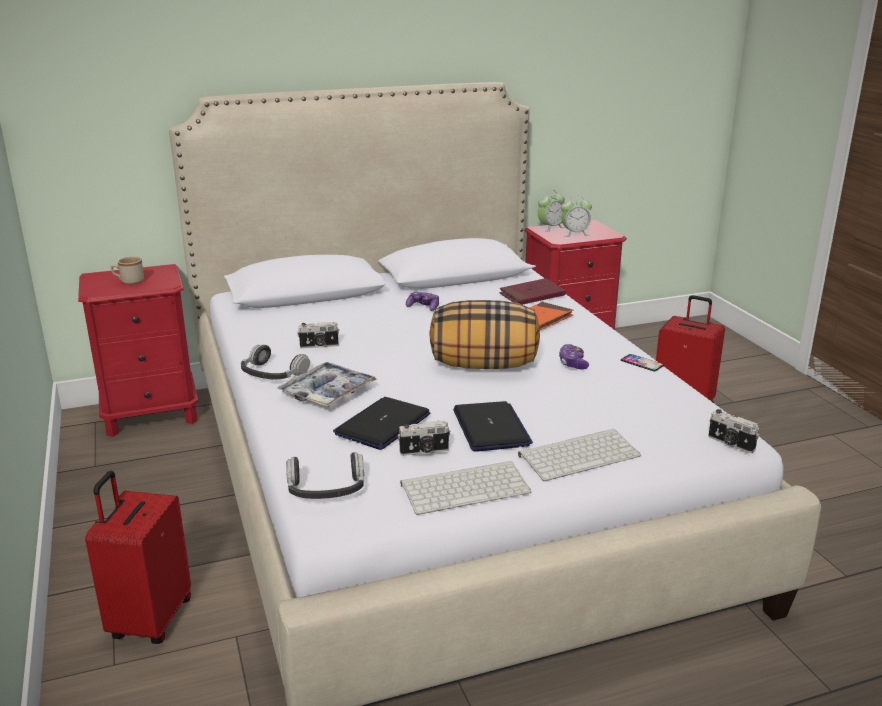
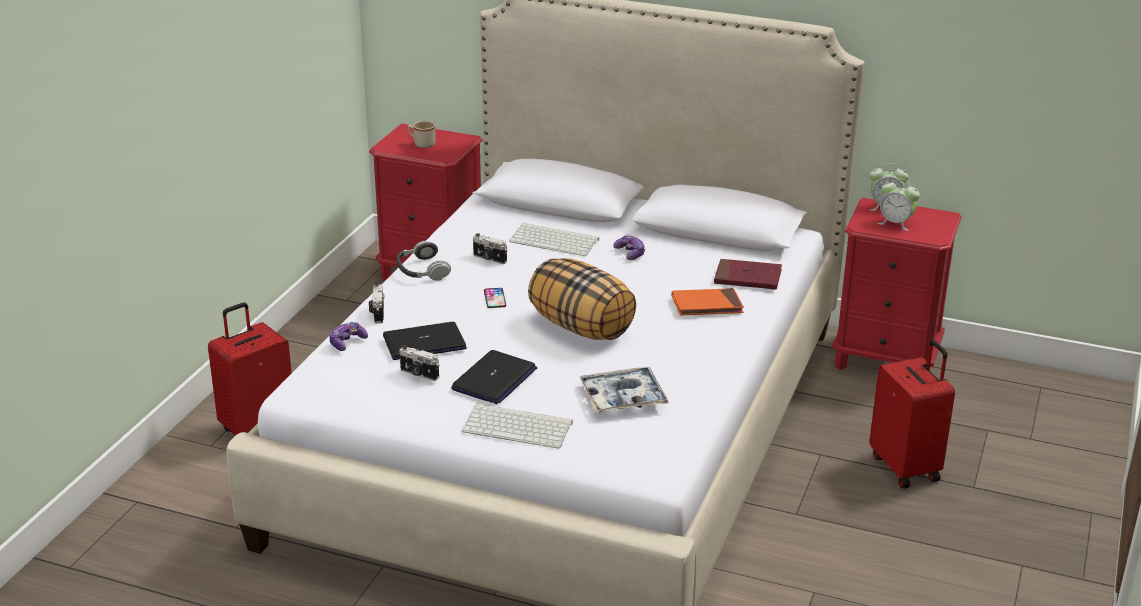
camera: 40 degrees right, 5 degrees up
tray [277,362,377,407] -> tray moved to [580,367,669,412]
headphones [286,452,364,499] -> none
keyboard [400,461,531,515] -> keyboard moved to [509,223,599,256]
game controller [559,344,589,370] -> game controller moved to [329,322,368,351]
phone [621,354,664,371] -> phone moved to [484,288,506,308]
camera [708,409,759,453] -> camera moved to [369,283,384,323]

